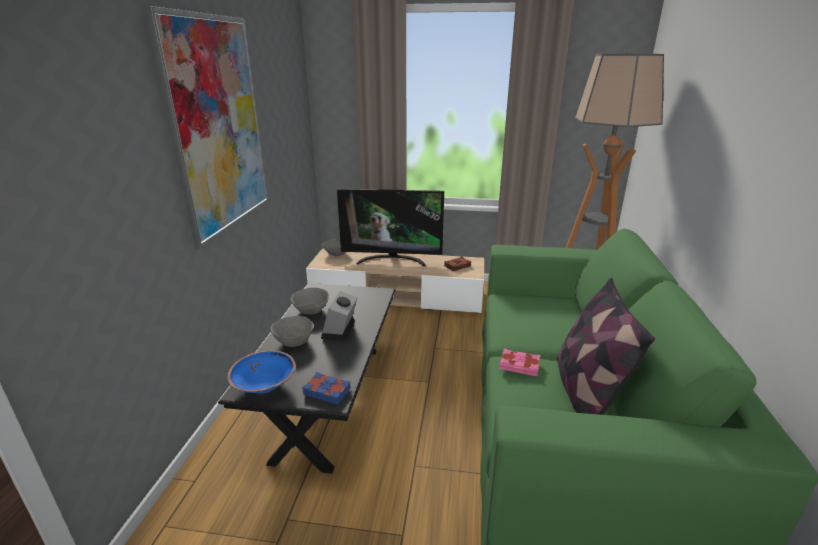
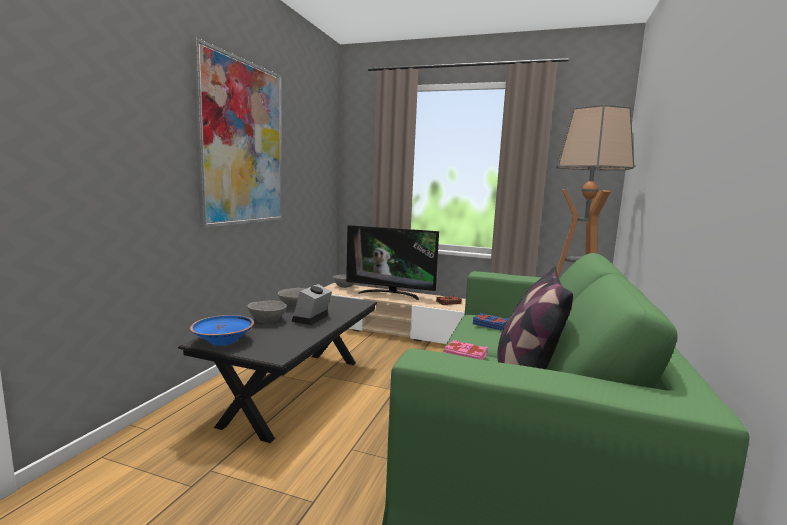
camera: 10 degrees right, 15 degrees down
blue book [302,372,351,405] -> blue book moved to [473,313,508,331]

